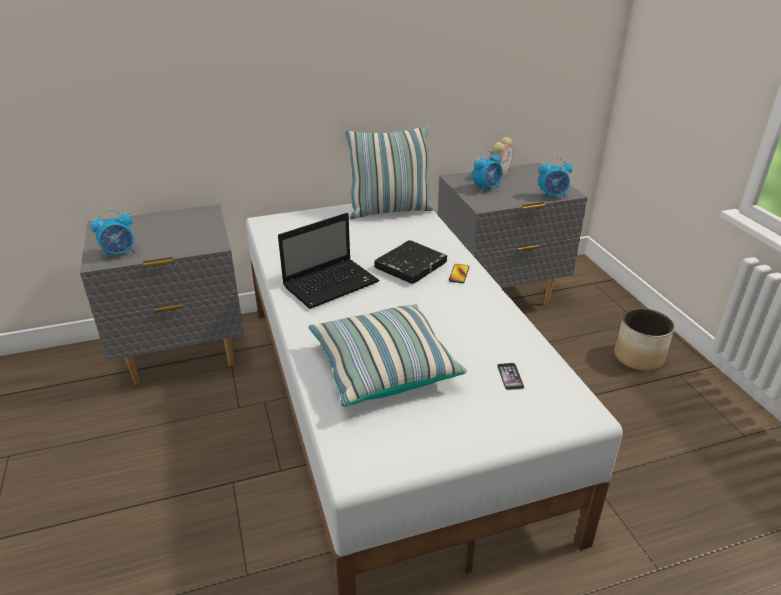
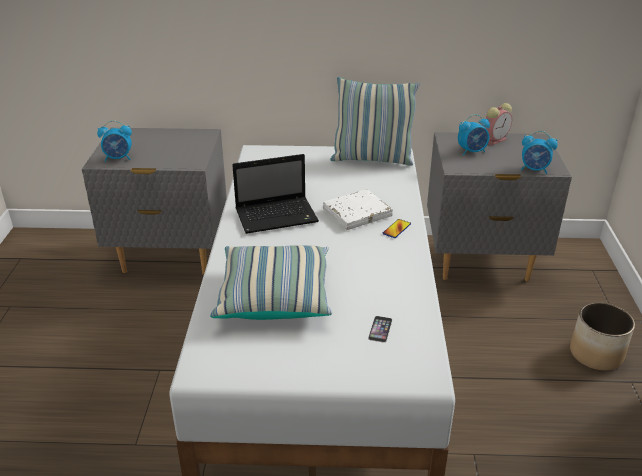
camera: 20 degrees right, 0 degrees up
black book [374,240,447,284] -> white book [323,189,393,230]

